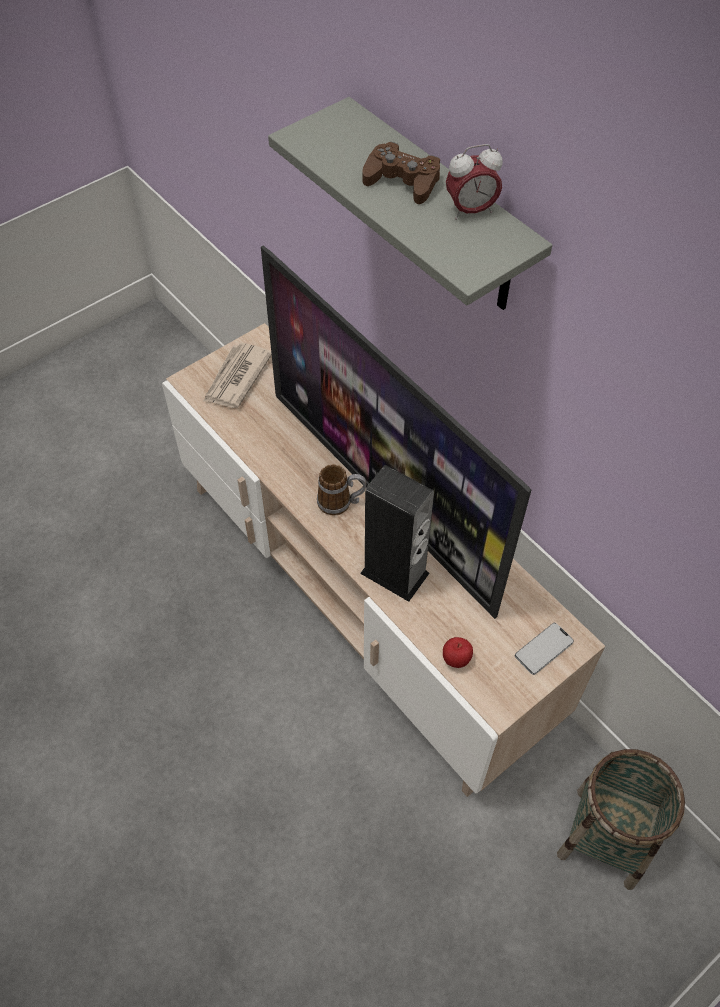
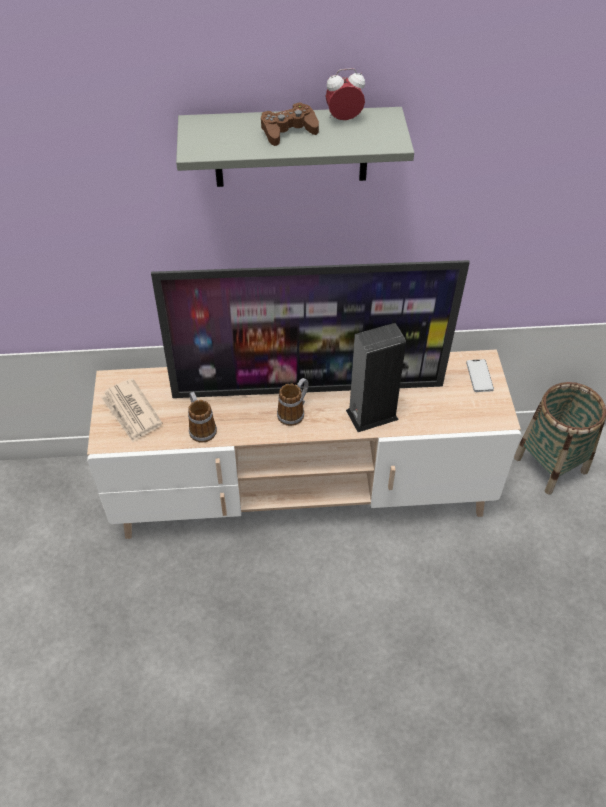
camera: 55 degrees left, 5 degrees down
apple [443,637,473,668] -> none
alarm clock [446,144,503,220] -> alarm clock turned 120 degrees counterclockwise [326,68,365,120]
none -> mug [188,392,217,443]

